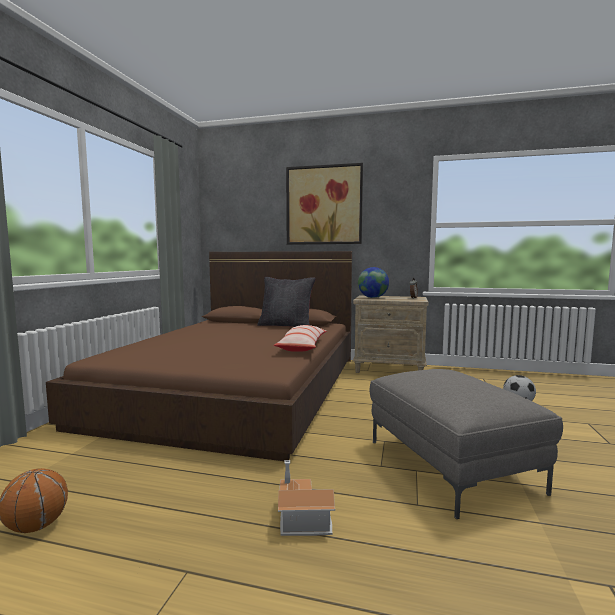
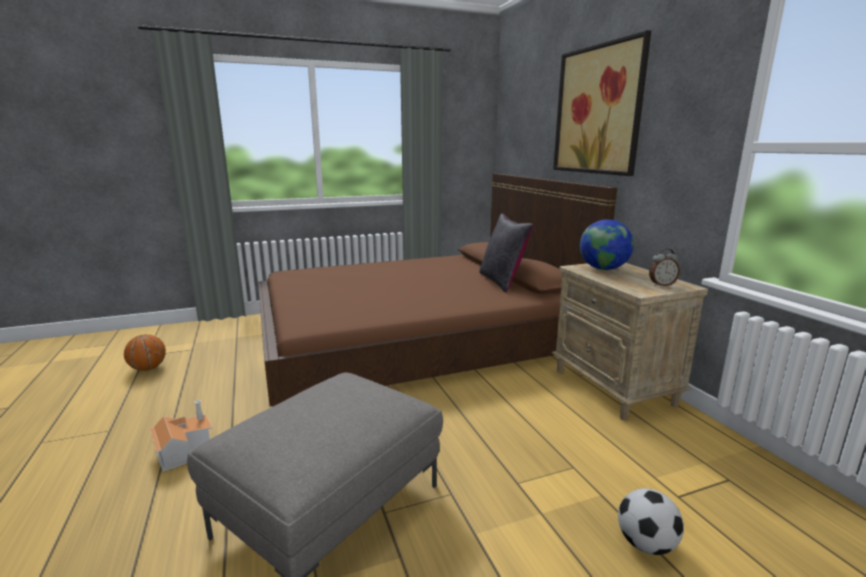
camera: 55 degrees right, 10 degrees up
pillow [274,325,326,352] -> none

